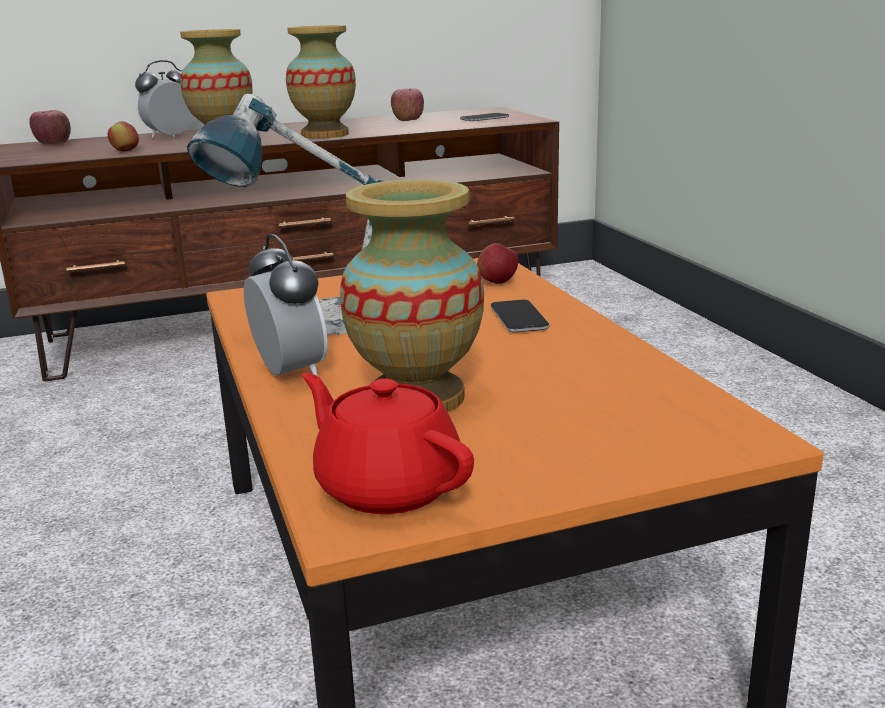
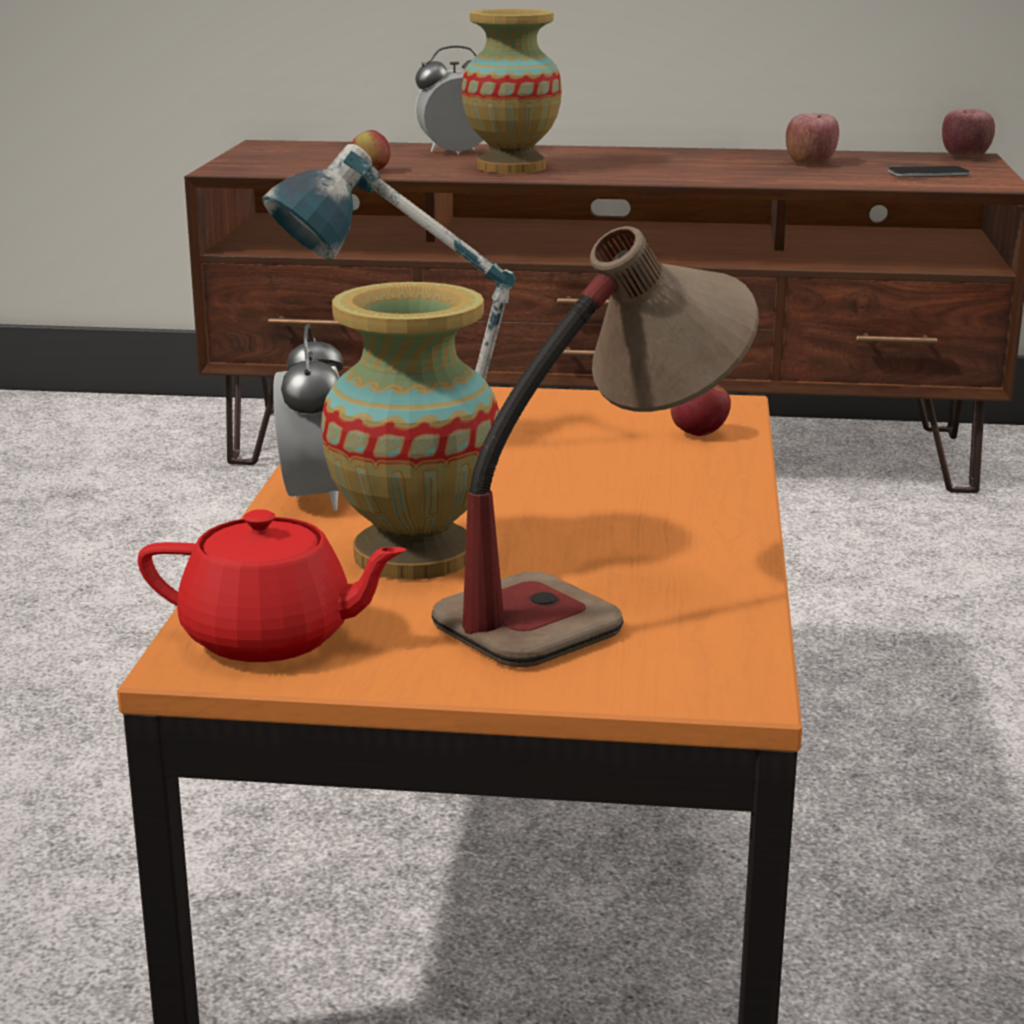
camera: 25 degrees right, 0 degrees up
apple [29,110,71,145] -> apple moved to [942,109,995,158]
vase [286,25,356,139] -> none
red teapot [302,373,474,514] -> red teapot turned 120 degrees clockwise [138,509,407,662]
phone [491,300,549,332] -> none
none -> table lamp [432,226,759,668]

